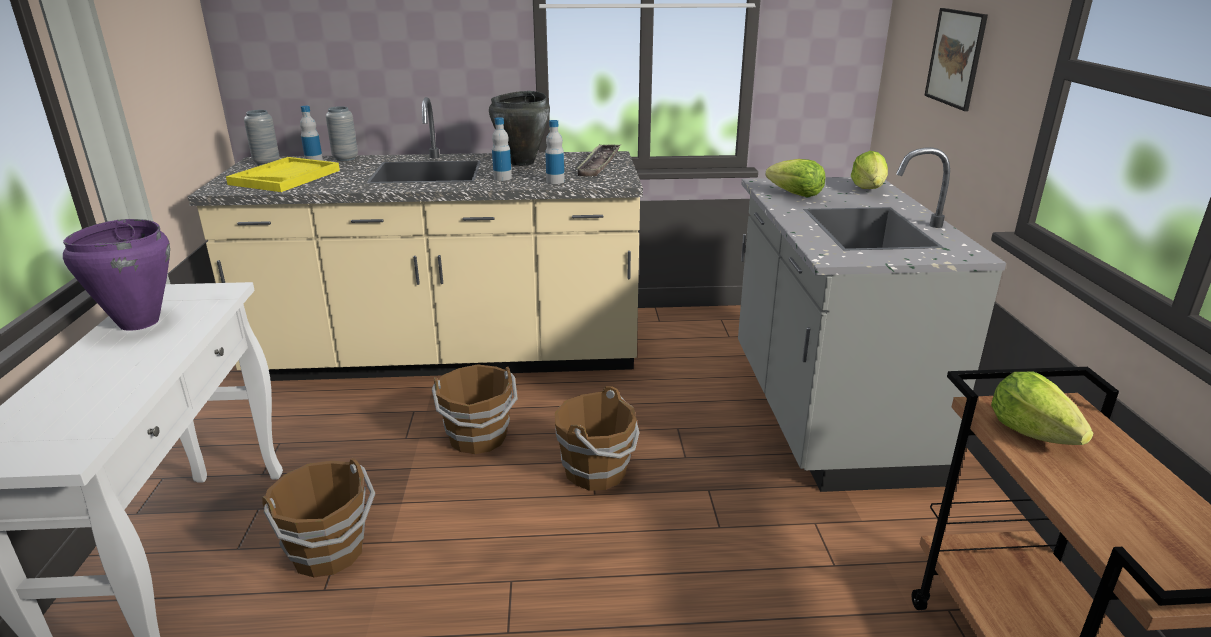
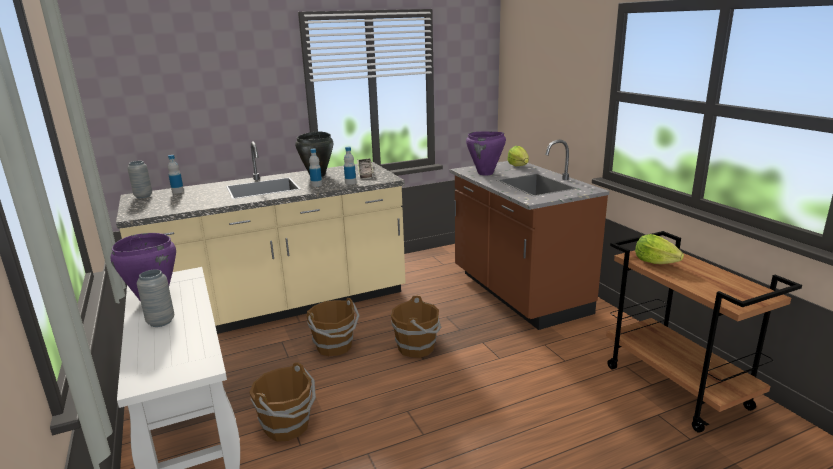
camera: 20 degrees left, 5 degrees down
yellow tray [226,157,340,192] -> none
grey vase [326,106,358,161] -> grey vase moved to [137,269,174,327]
grey counter [738,147,1006,492] -> brown counter [449,139,609,330]
lettuce [766,159,825,197] -> purple cooking pot [466,131,506,175]
picture [924,8,988,111] -> none

